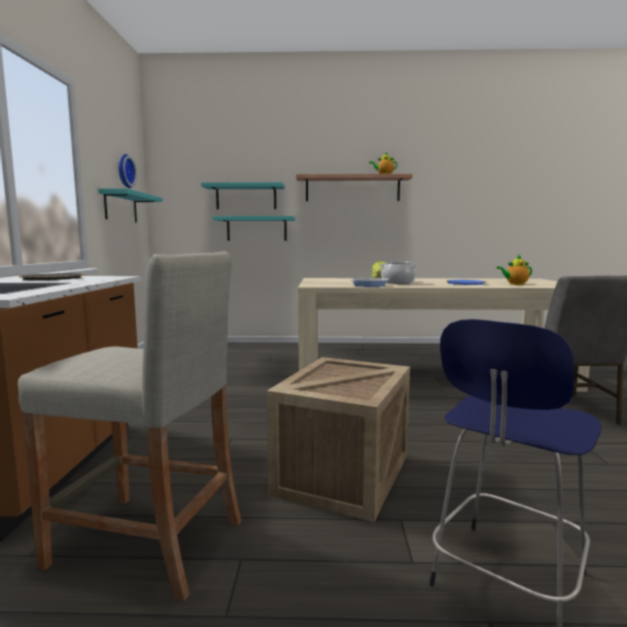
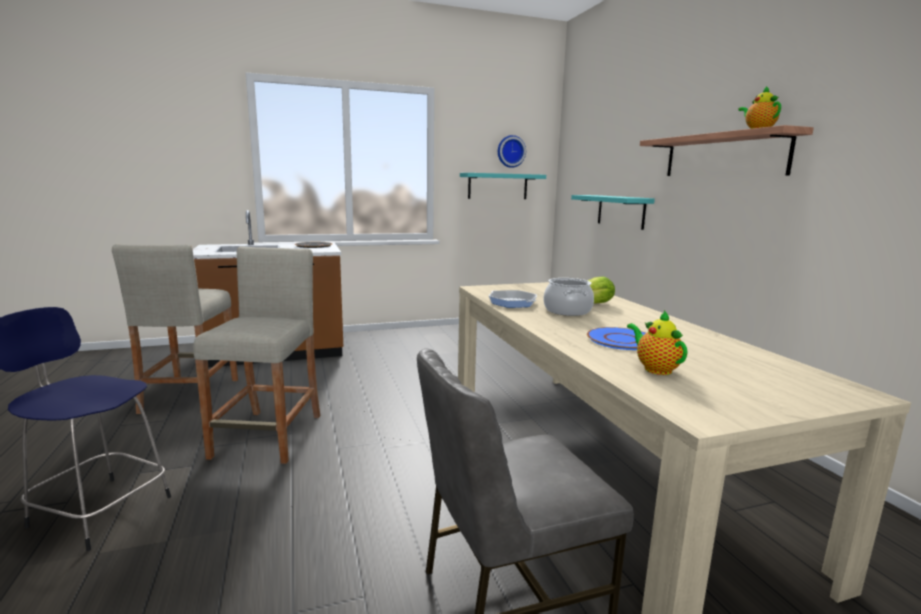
camera: 70 degrees right, 5 degrees up
turquoise shelf [201,182,285,209] -> none
crate [267,357,410,522] -> beige stool [193,247,320,464]

